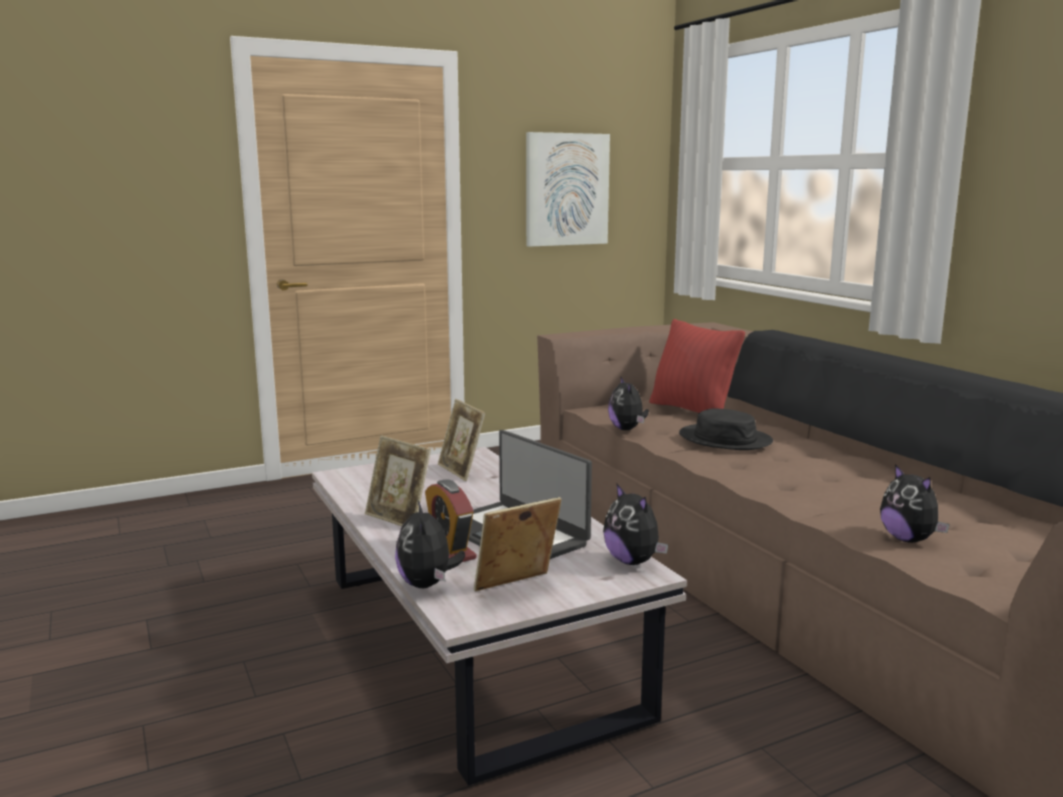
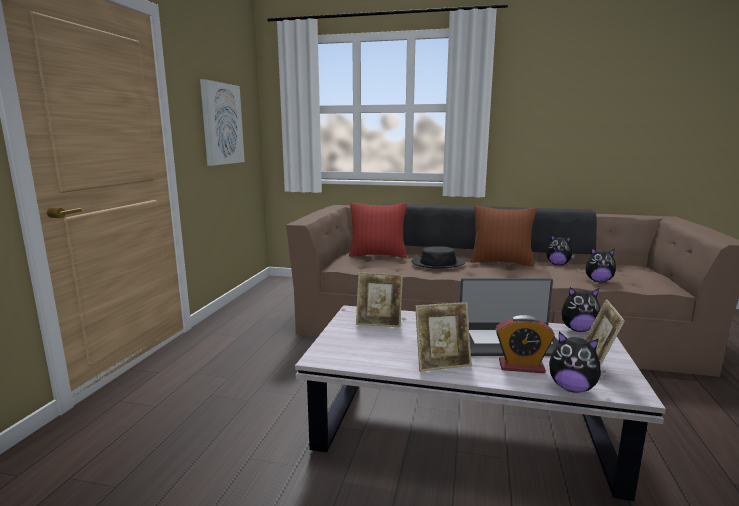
camera: 50 degrees left, 0 degrees up
plush toy [608,377,649,430] -> plush toy moved to [546,234,575,265]
none -> brown pillow [471,206,537,266]

